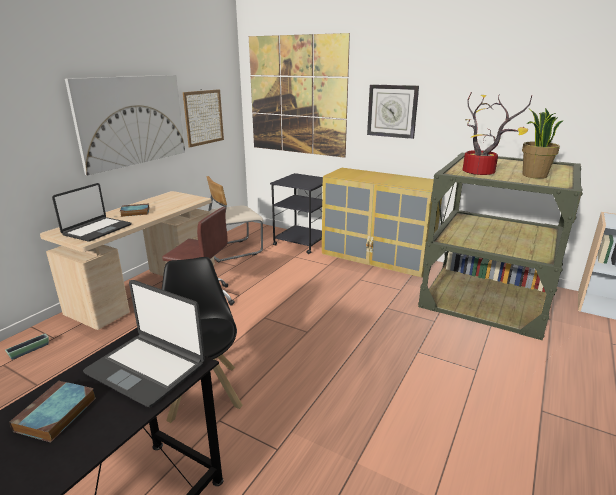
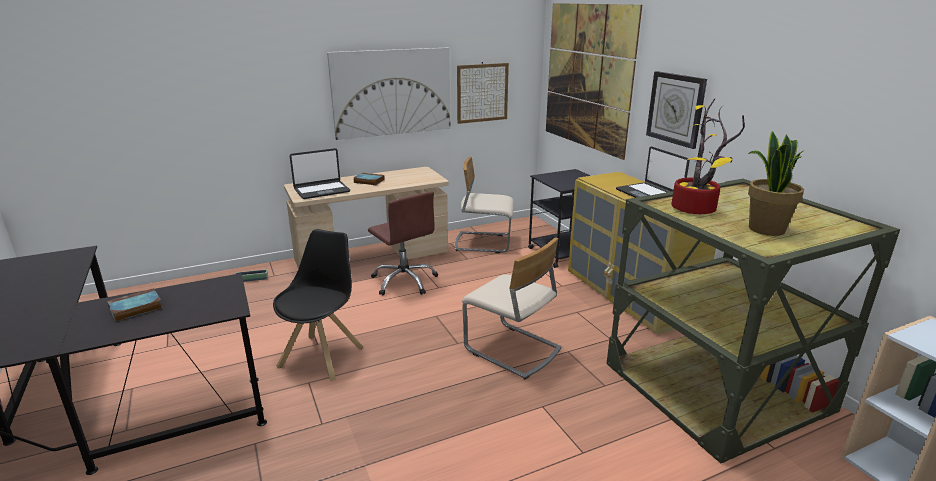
camera: 35 degrees right, 0 degrees up
laptop [83,280,205,407] -> laptop moved to [616,146,690,198]
none -> beige chair [462,237,561,379]

